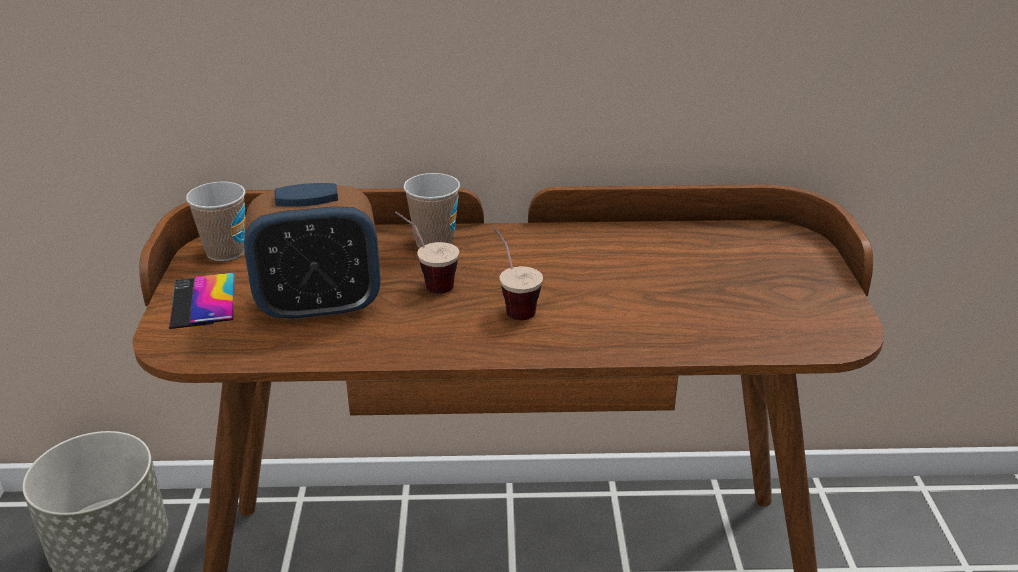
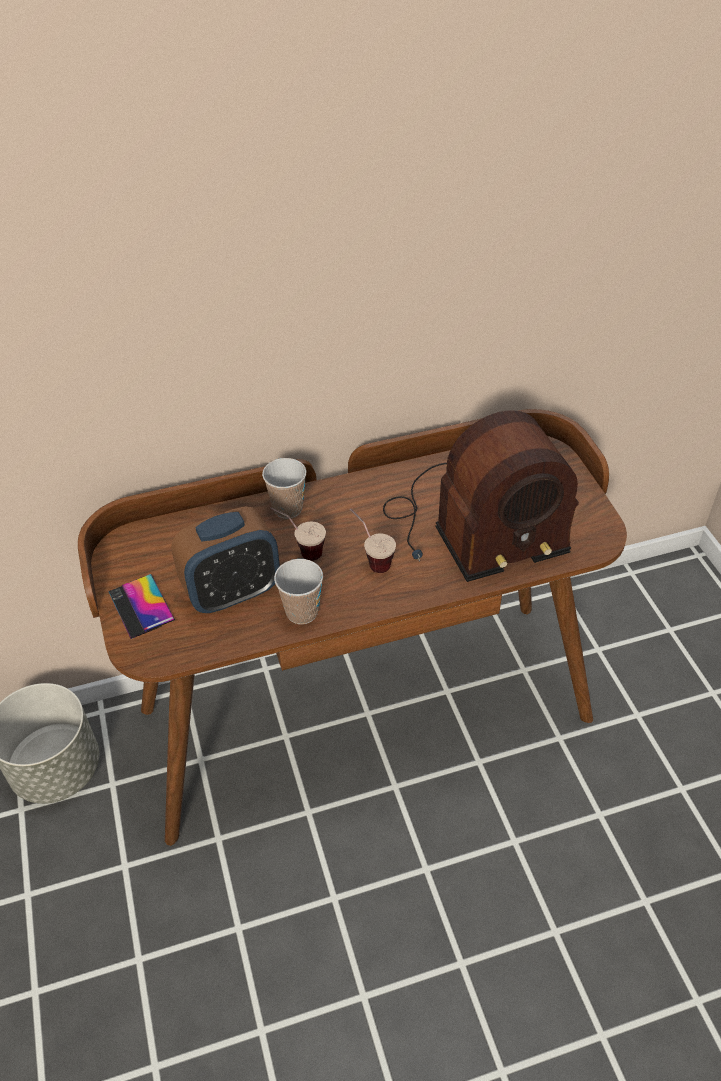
camera: 15 degrees left, 15 degrees up
cup [186,182,245,261] -> cup moved to [274,559,323,624]
none -> radio [383,410,579,582]

